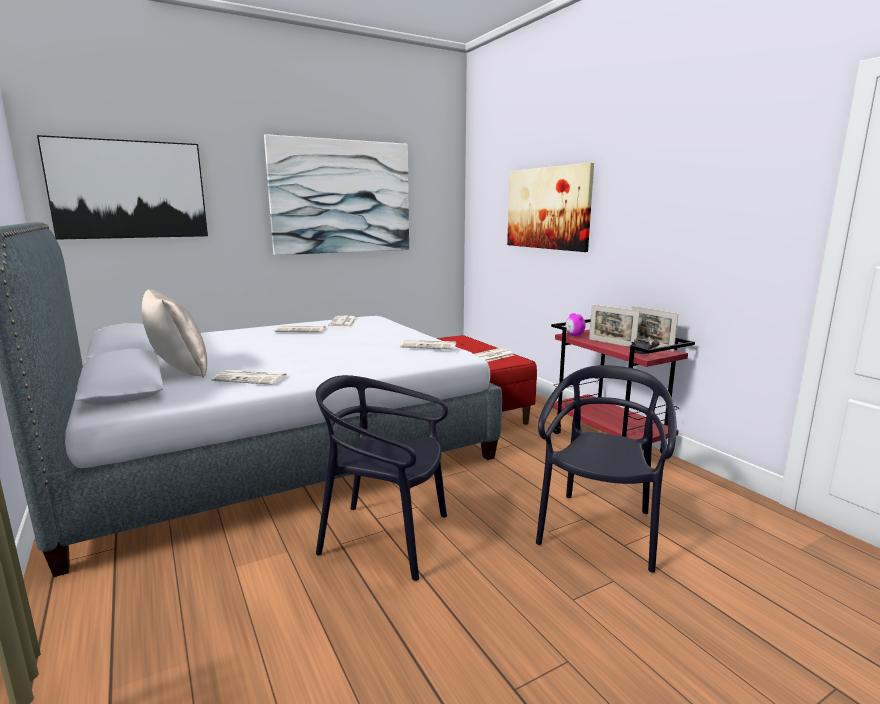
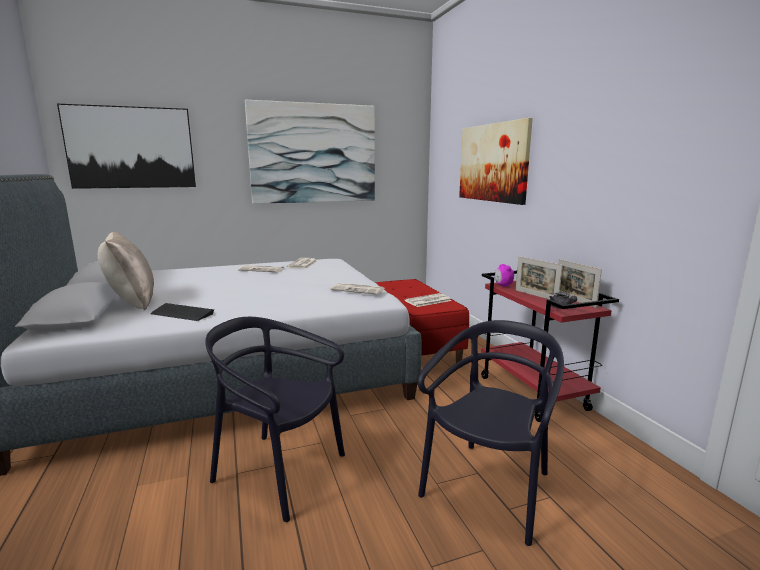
camera: 10 degrees right, 0 degrees up
newspaper [211,370,287,385] -> keyboard [150,303,214,321]

